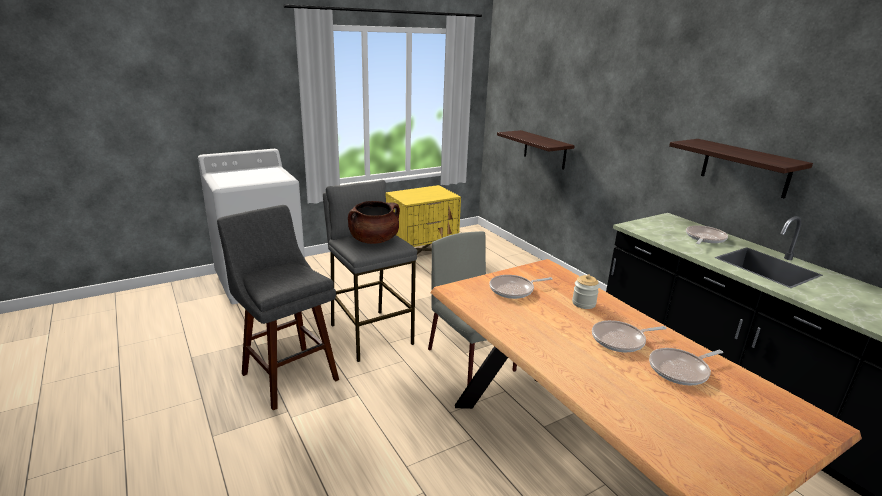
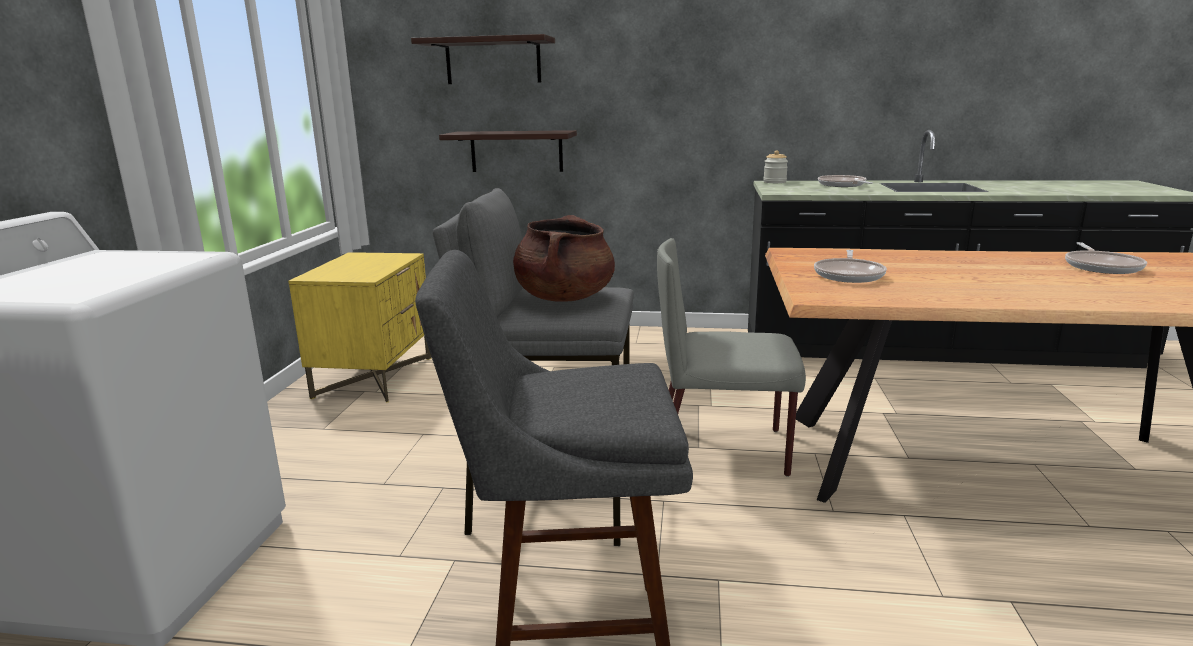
camera: 50 degrees left, 5 degrees down
jar [572,274,600,309] -> jar moved to [763,150,788,183]
frying pan [592,320,667,352] -> none
shelf [669,139,813,198] -> shelf moved to [411,34,555,84]

